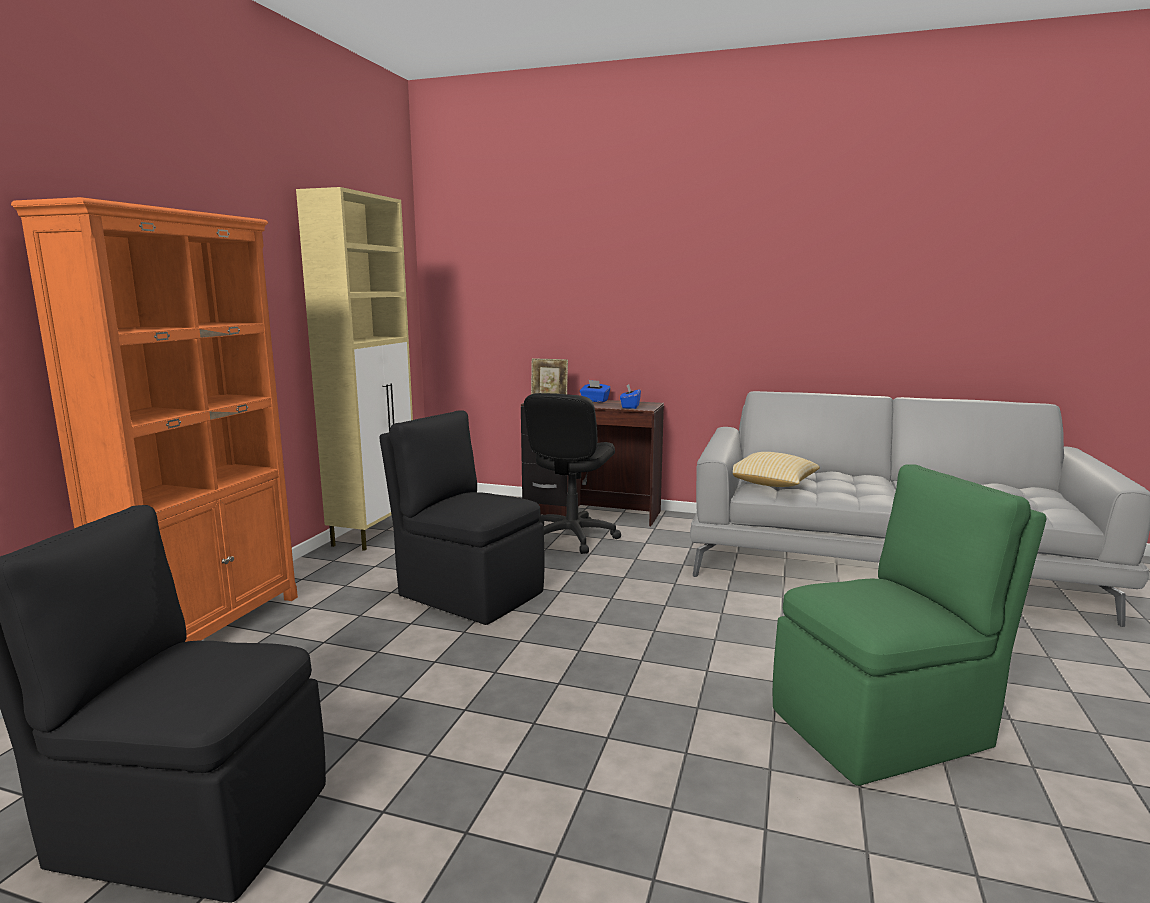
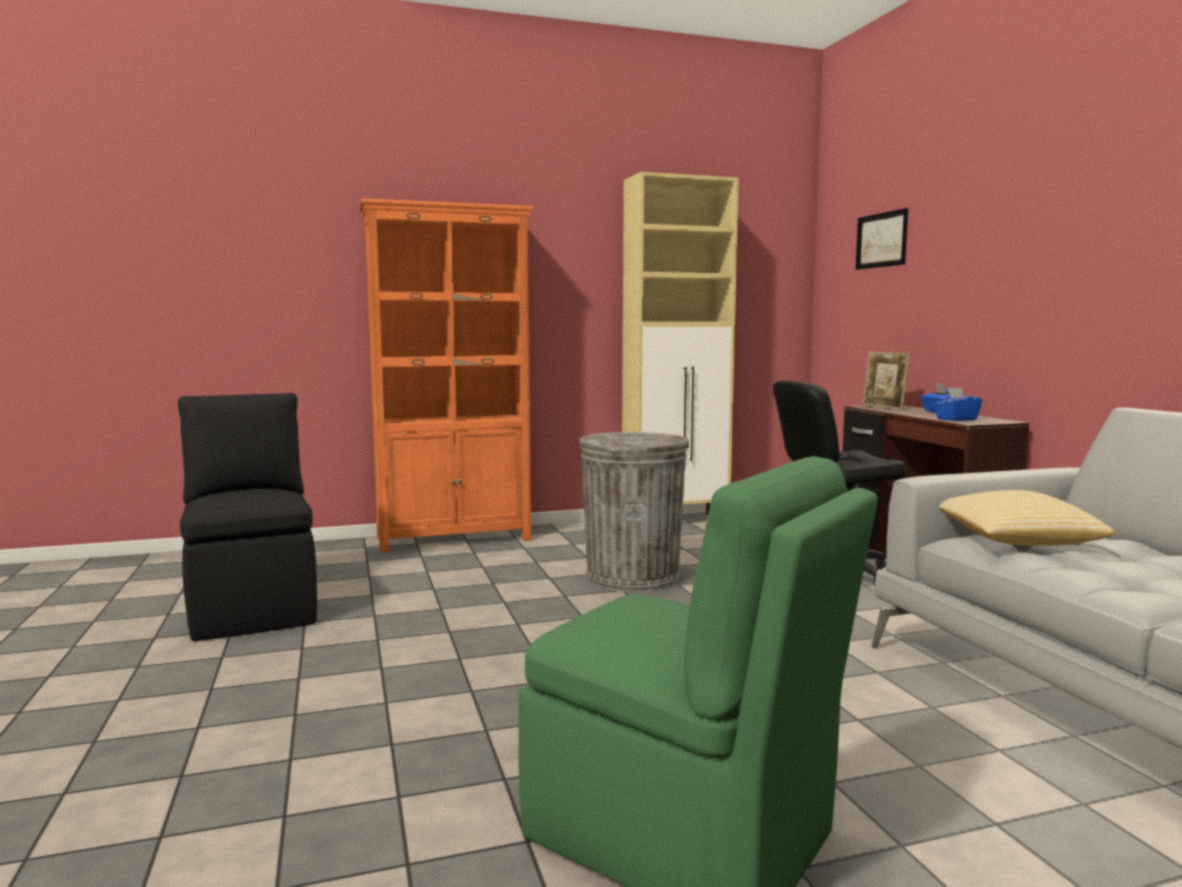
camera: 55 degrees right, 5 degrees down
black chair [379,410,545,625] -> grey trash can [579,432,689,592]
none -> picture [856,208,908,270]

